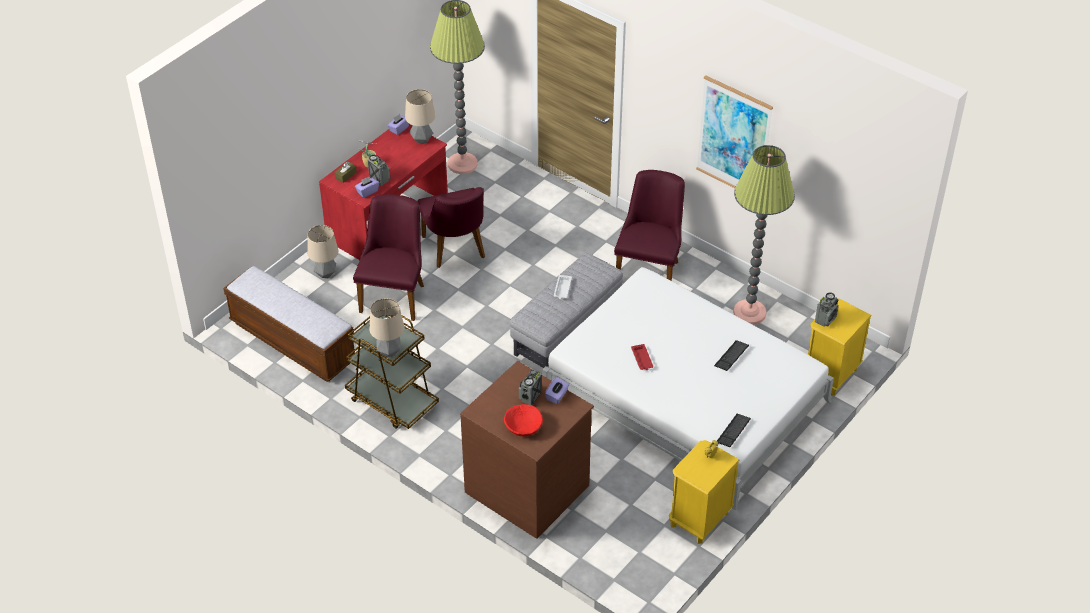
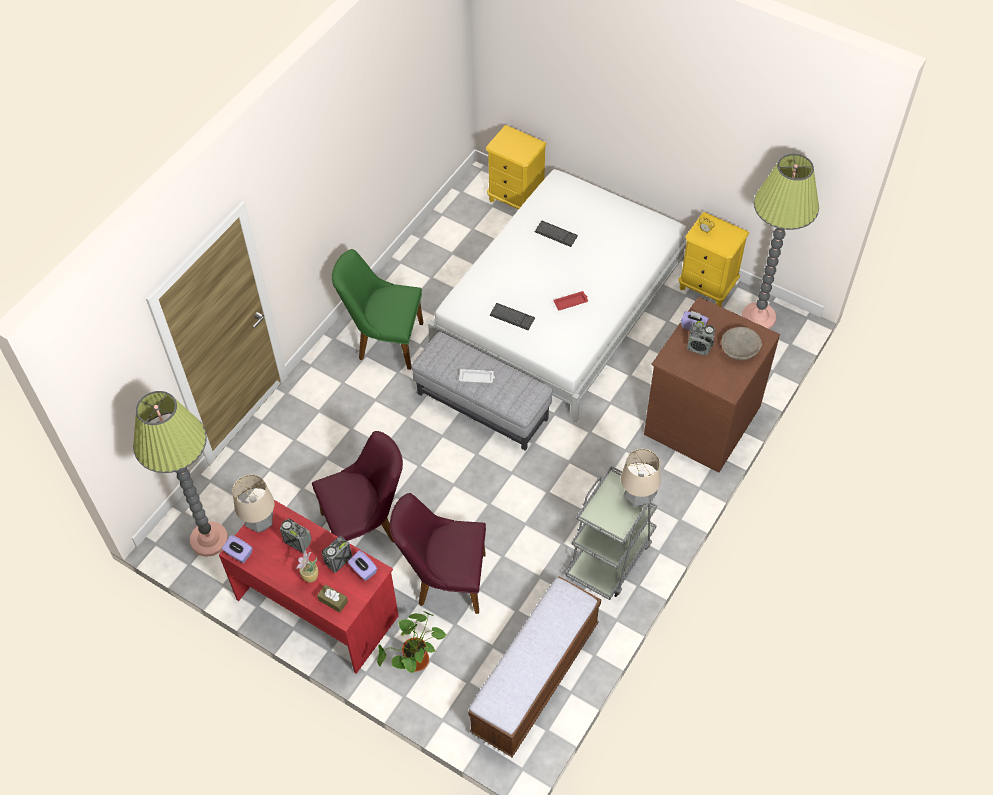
camera: 95 degrees left, 10 degrees up
table lamp [307,225,338,278] -> potted plant [377,611,446,673]
brown cart [345,316,439,429] -> grey cart [565,466,657,600]
red bowl [504,404,543,437] -> beige bowl [721,327,762,360]
purple chair [614,170,685,281] -> green chair [332,249,423,370]
picture [696,75,773,188] -> none
keyboard [717,414,751,447] -> keyboard moved to [490,303,535,330]
floor lamp [733,145,795,325] -> floor lamp moved to [742,154,819,329]
radio [815,292,839,327] -> radio moved to [280,519,312,553]

